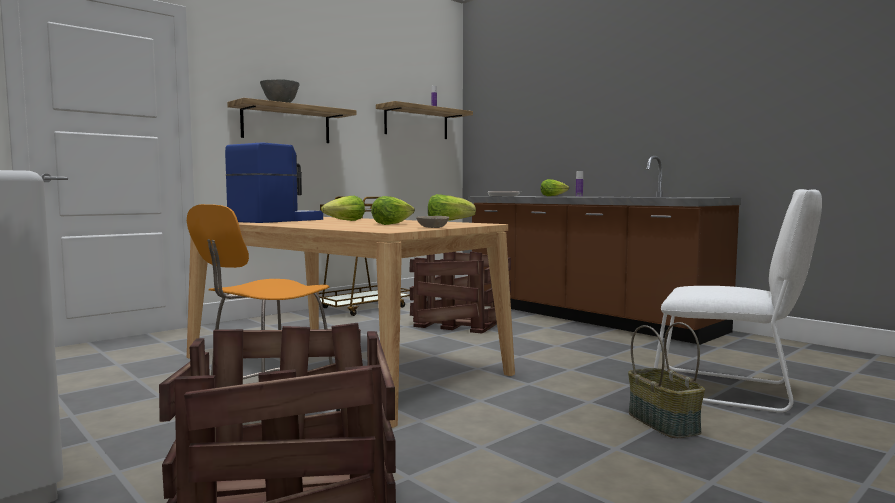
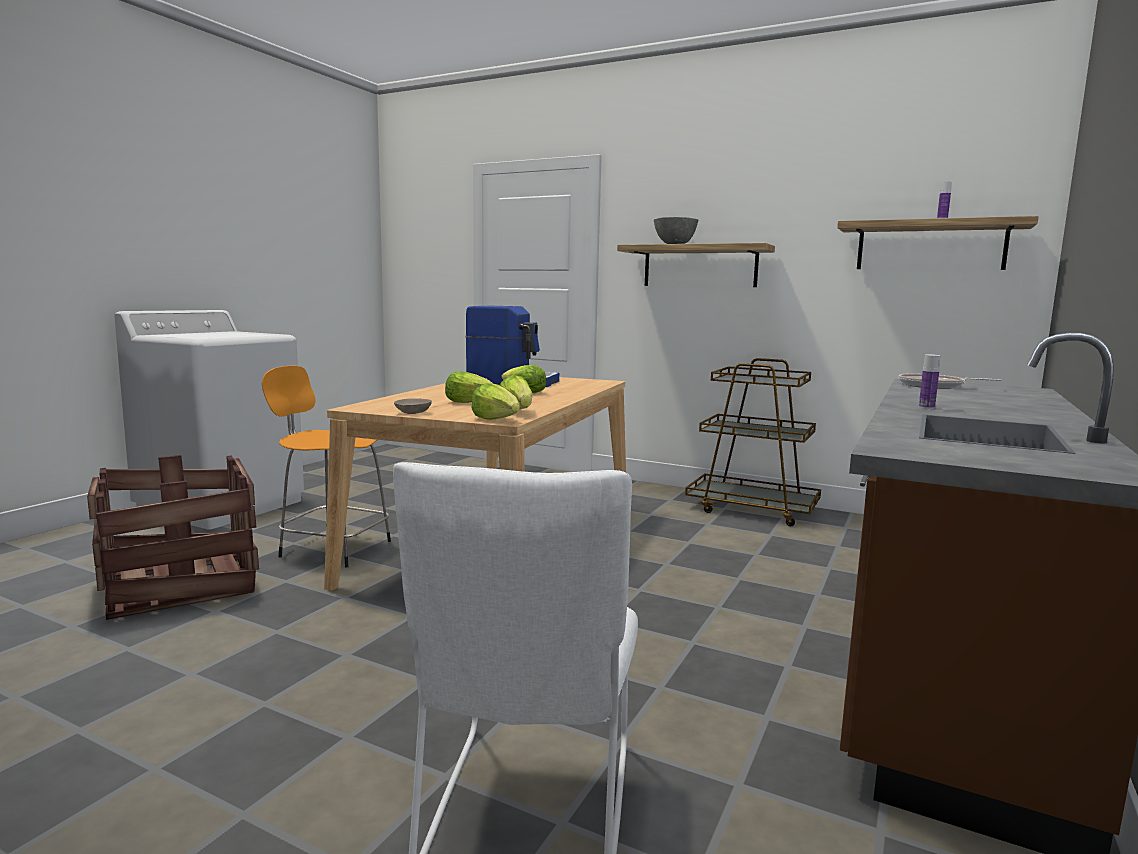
camera: 70 degrees right, 5 degrees up
crate [409,251,511,334] -> none
lettuce [541,179,569,196] -> lettuce moved to [471,383,520,420]
basket [628,322,705,438] -> none

